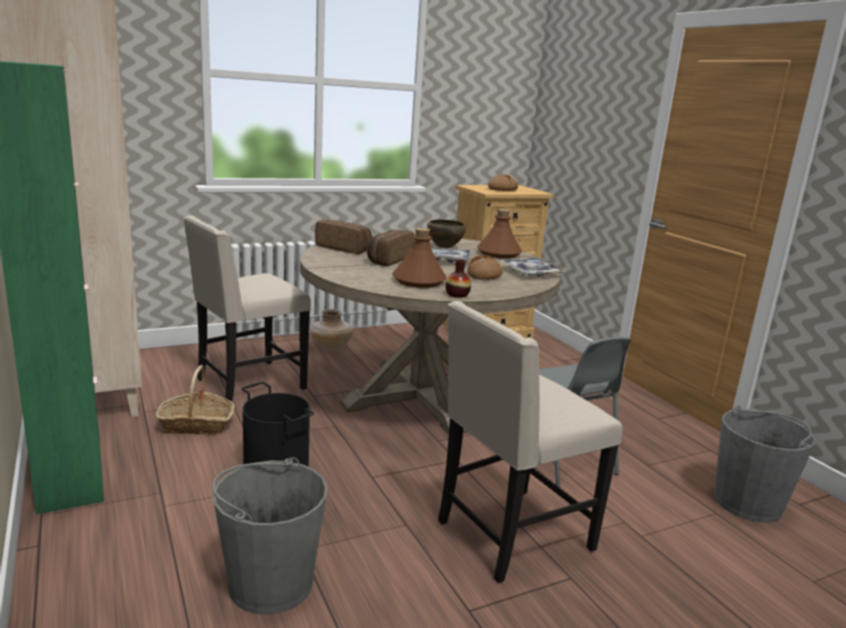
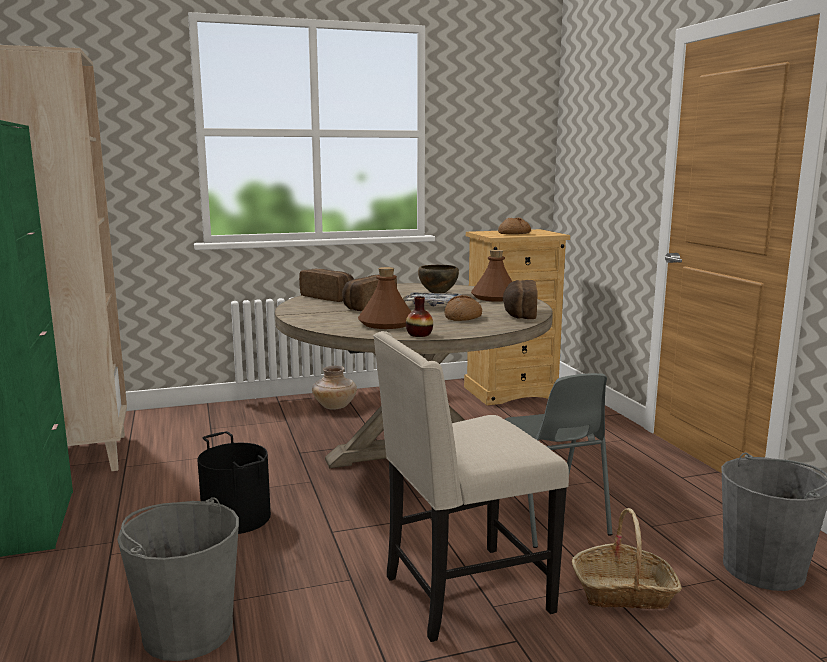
camera: 10 degrees right, 5 degrees down
basket [156,365,235,434] -> basket moved to [572,508,682,609]
beige chair [183,216,311,402] -> none
tray [499,258,566,277] -> bread [503,280,538,319]

